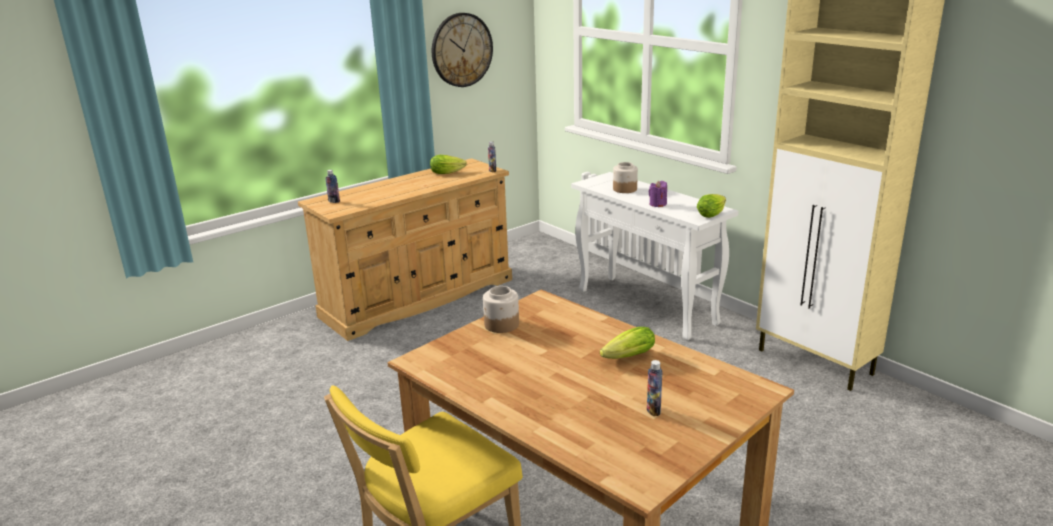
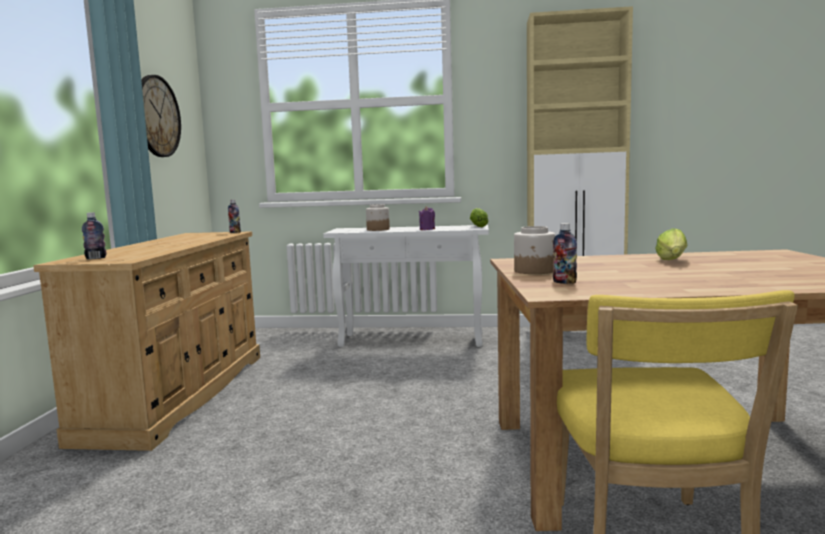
camera: 45 degrees left, 15 degrees down
lettuce [430,155,467,174] -> none
bottle [647,360,662,416] -> bottle moved to [553,223,577,284]

